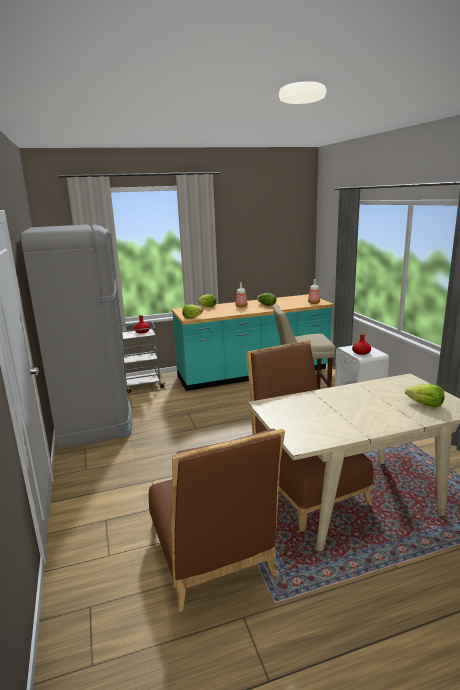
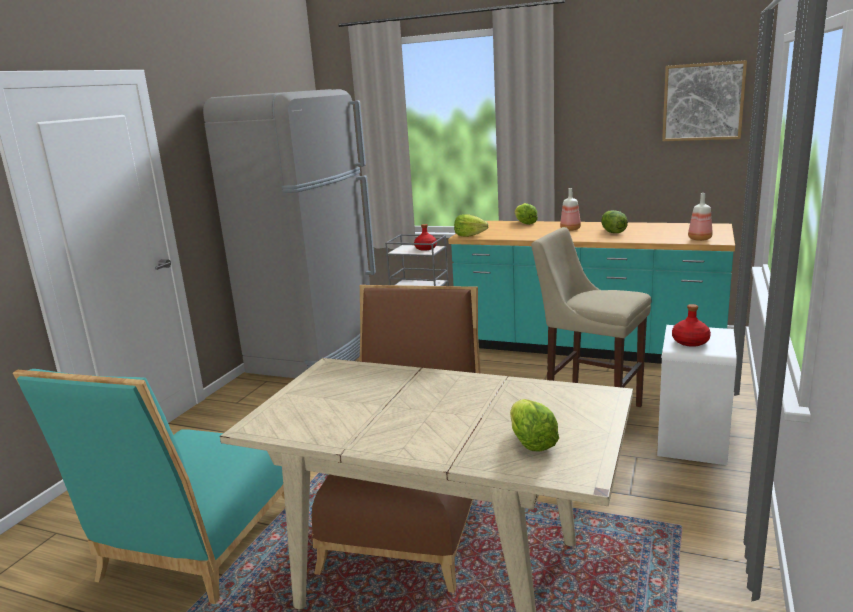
camera: 40 degrees right, 0 degrees up
brown chair [148,429,285,612] -> turquoise chair [13,369,285,604]
none -> picture [662,60,747,141]

